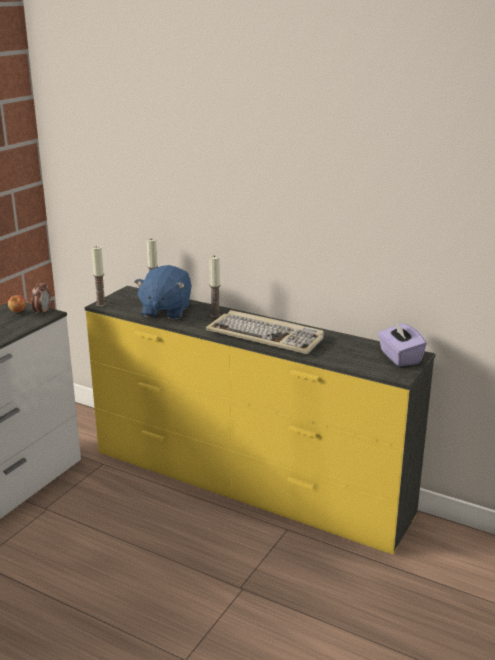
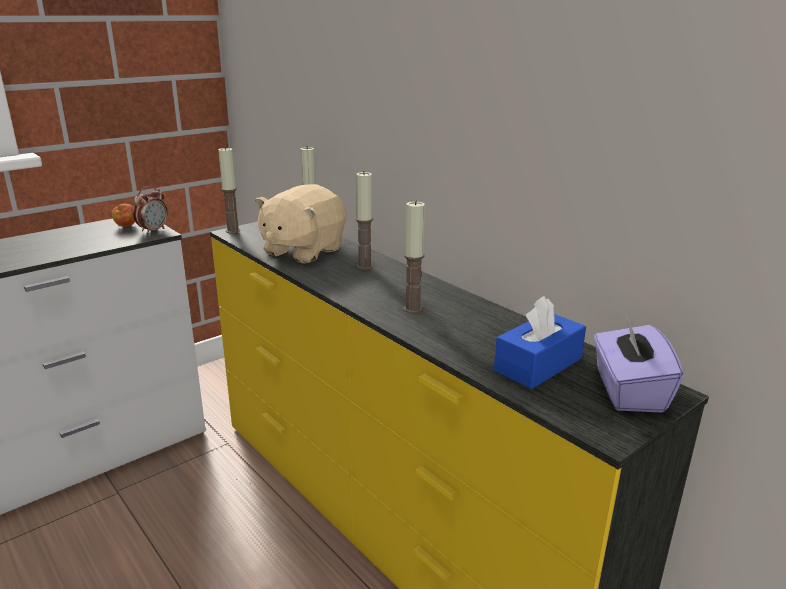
camera: 20 degrees right, 0 degrees up
blue plush toy [135,265,192,320] -> beige plush toy [255,184,346,264]
keyboard [206,310,324,354] -> candle [403,200,425,313]
none -> blue tissue box [494,296,586,389]

